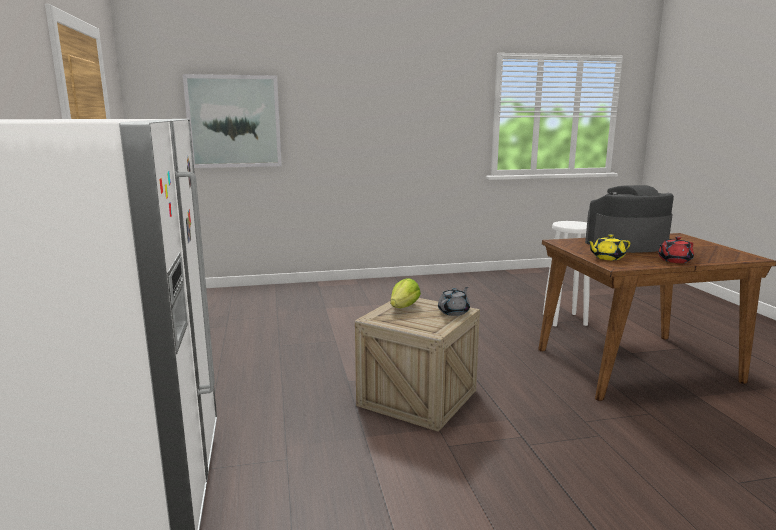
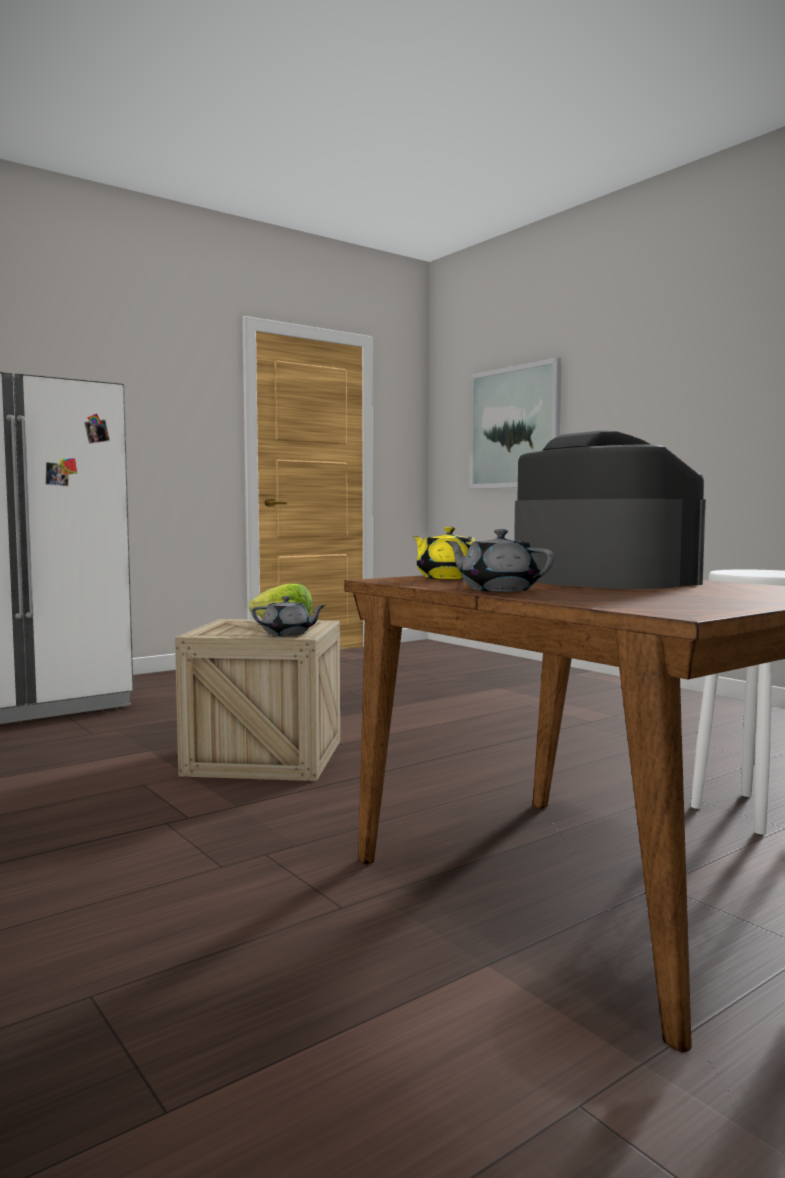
camera: 65 degrees right, 10 degrees down
red teapot [658,236,694,263] -> grey teapot [445,529,555,592]

